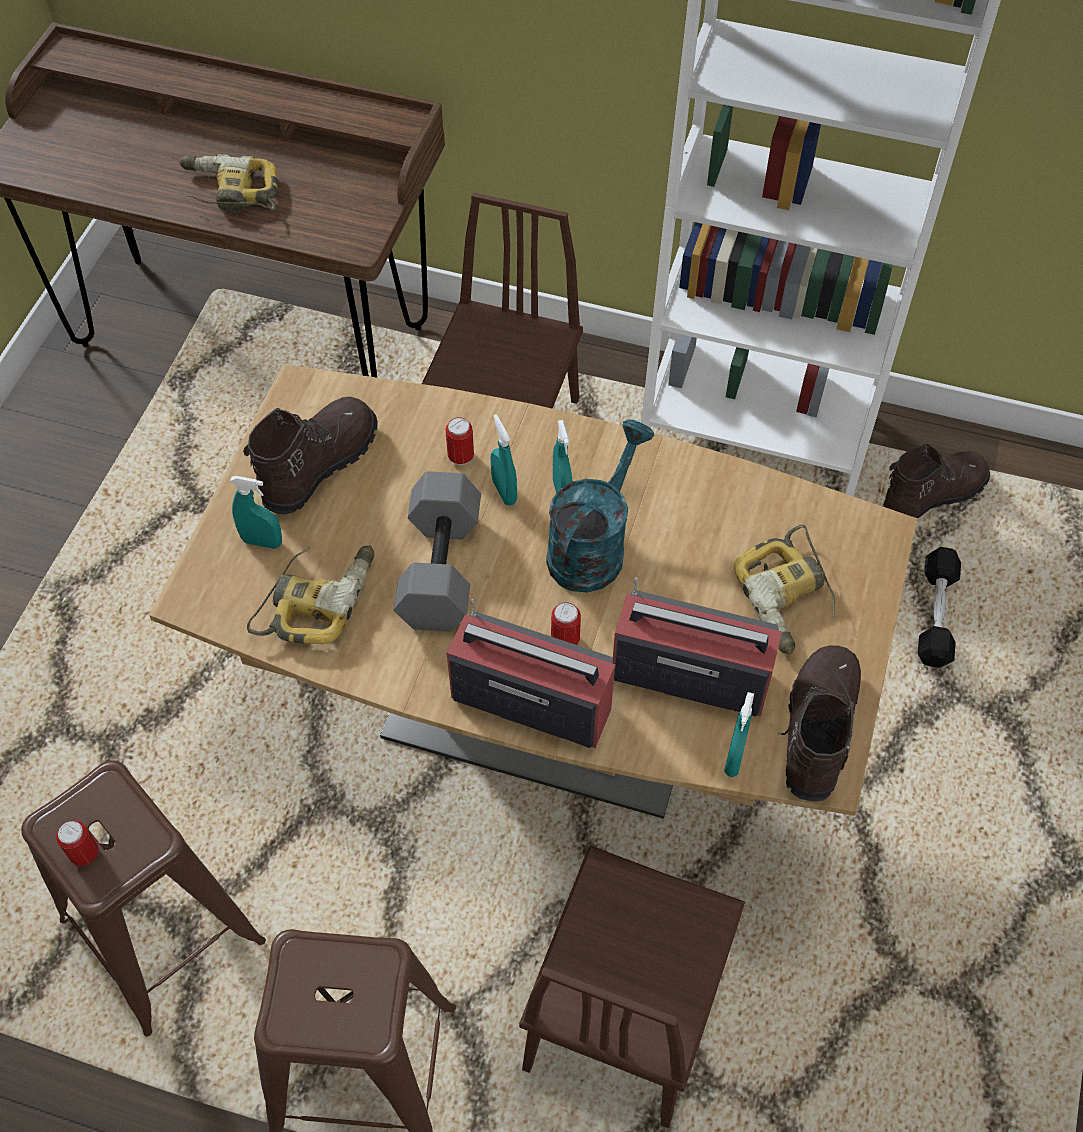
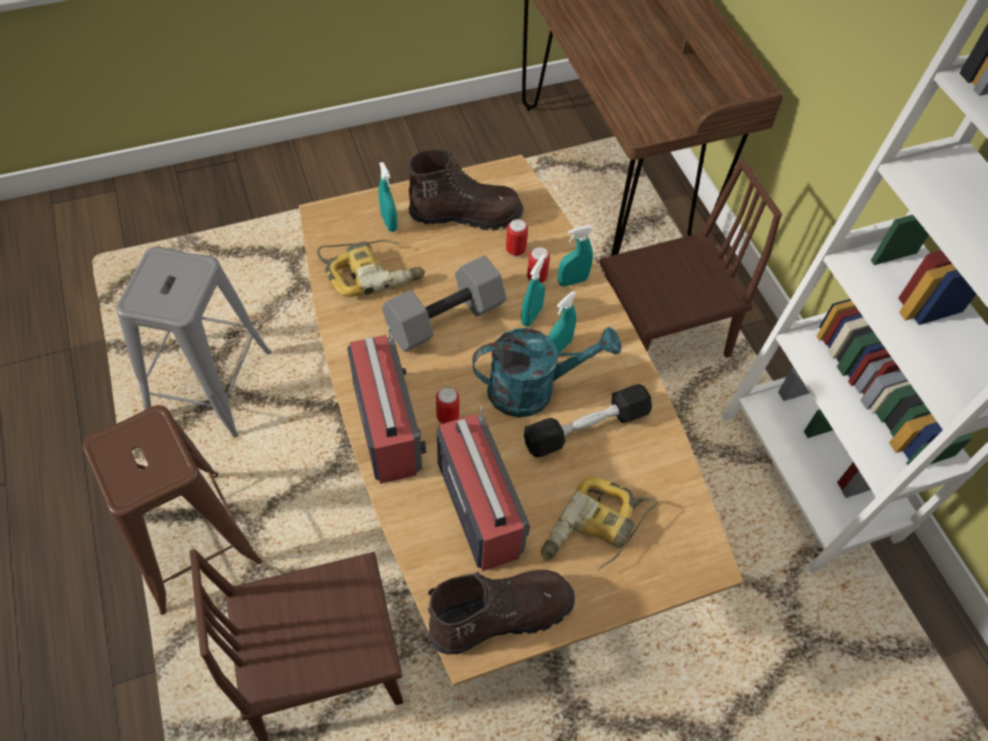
camera: 50 degrees right, 0 degrees up
brown stool [21,760,266,1037] -> grey stool [116,247,272,438]
can [56,820,99,866] -> can moved to [506,219,528,257]
power drill [179,154,278,213] -> none
turquoise spray bottle [724,692,754,777] -> turquoise spray bottle moved to [558,226,593,287]
brown boot [883,444,990,519] -> none
black dumbbell [918,547,961,668] -> black dumbbell moved to [524,384,652,457]

